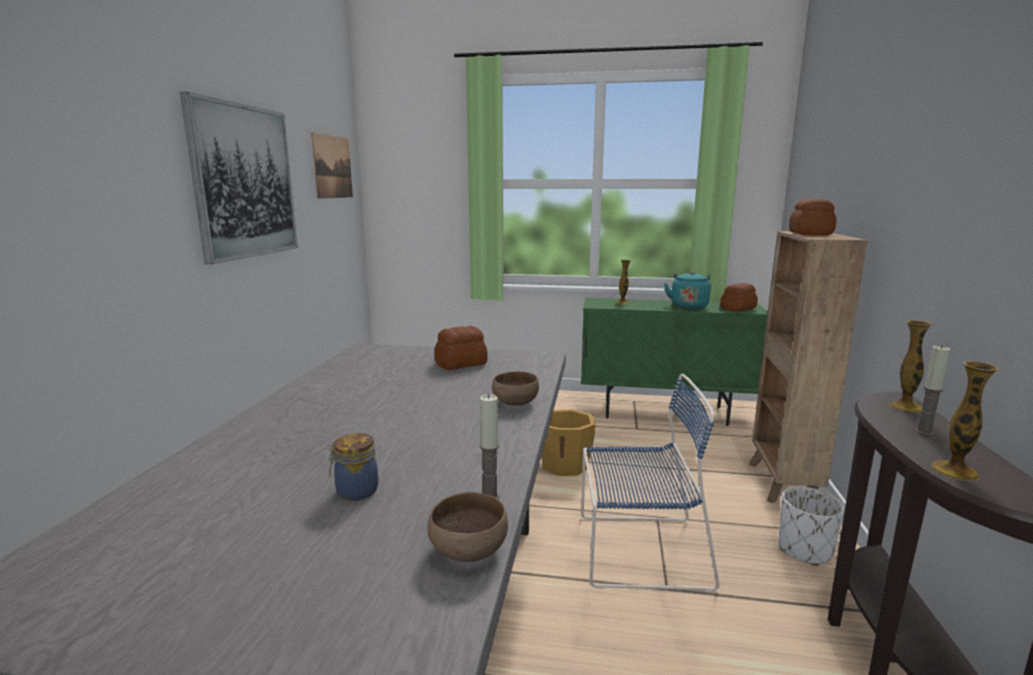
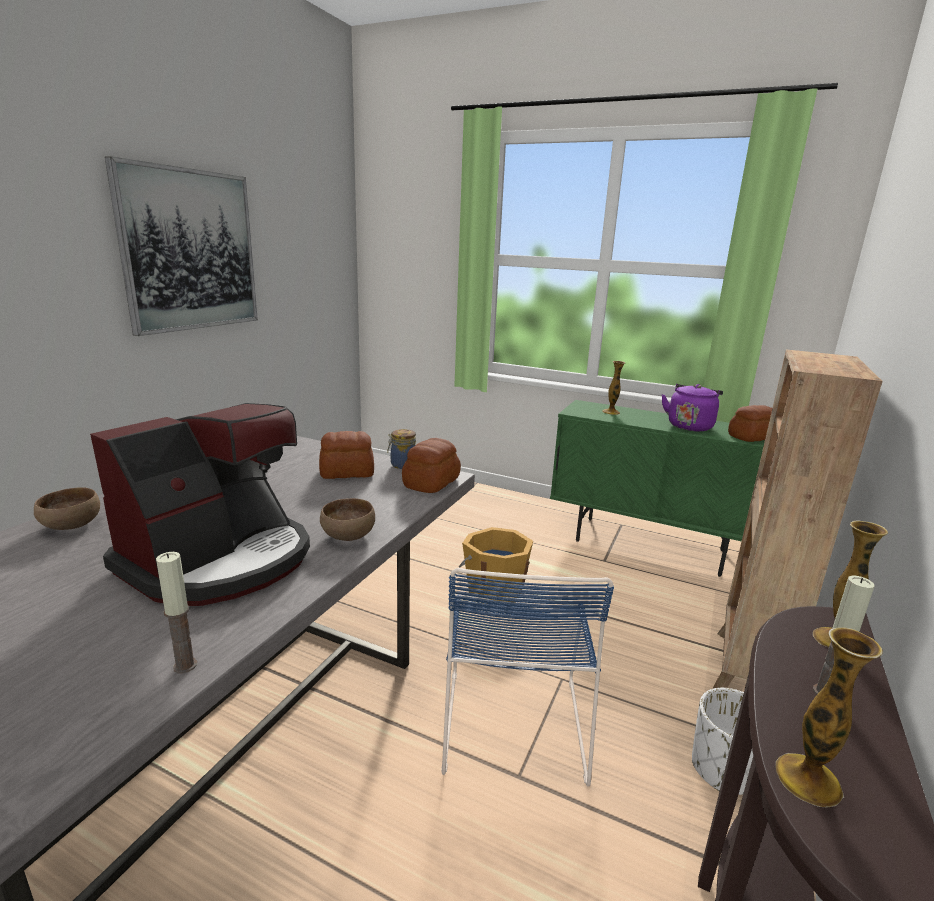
camera: 15 degrees right, 5 degrees up
picture [311,132,353,199] -> none
jar [328,433,379,501] -> jar moved to [387,429,416,469]
brown bowl [428,492,508,562] -> brown bowl moved to [34,487,100,530]
blue chair [581,374,720,592] -> blue chair turned 75 degrees clockwise [441,568,614,787]
turquoise kettle [664,271,711,309] -> purple kettle [661,384,723,431]
bread [789,199,837,236] -> bread moved to [402,438,461,493]
none -> coffee machine [90,403,310,606]

